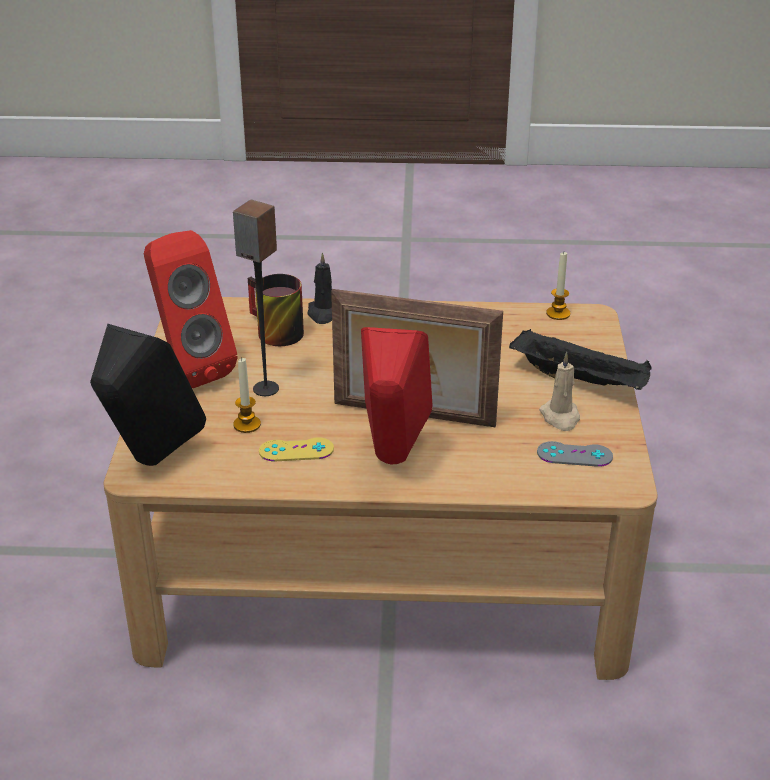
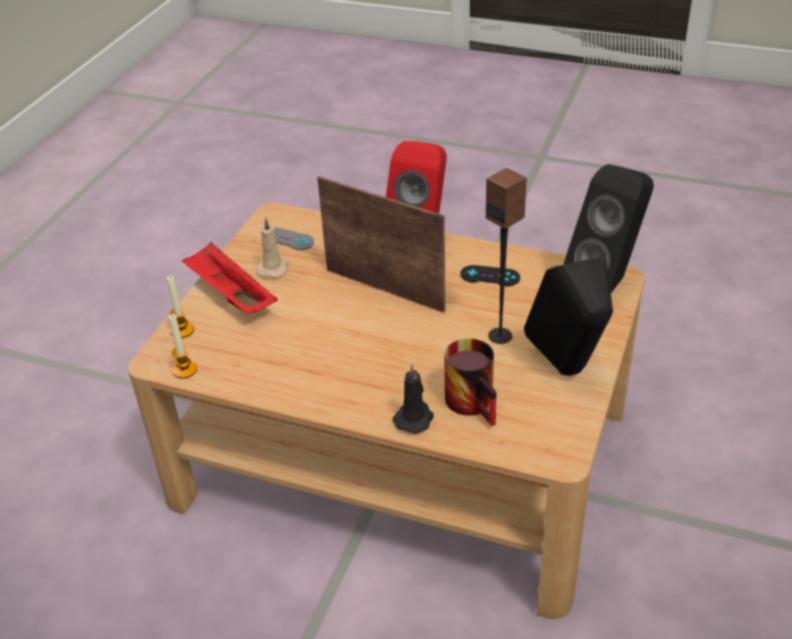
camera: 160 degrees left, 5 degrees up
red speaker [144,230,237,388] -> black speaker [524,256,613,376]
candle [233,358,261,433] -> candle moved to [167,275,194,338]
yellow game controller [259,437,334,462] -> black game controller [460,265,520,286]
black tray [509,329,652,390] -> red tray [182,242,278,313]

